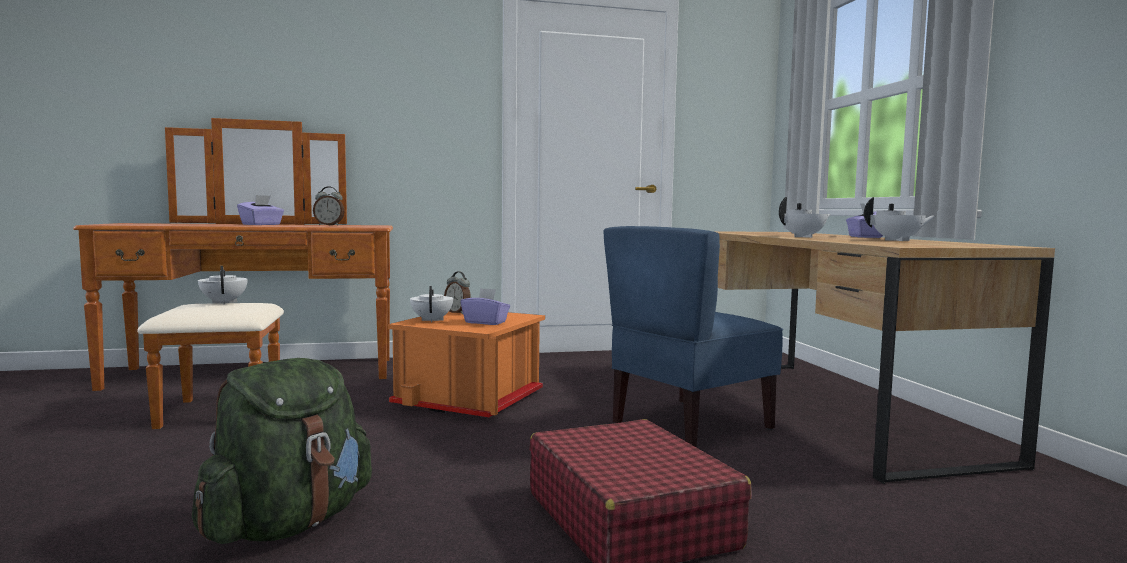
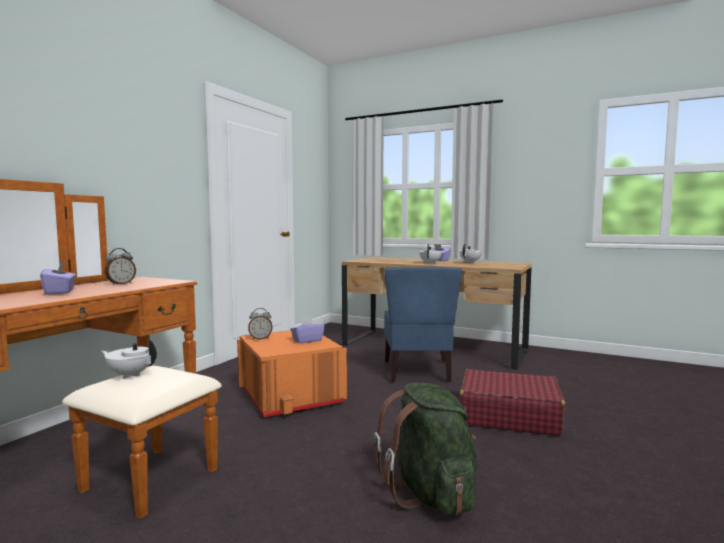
camera: 50 degrees left, 0 degrees up
white teapot [410,286,453,322] -> none

